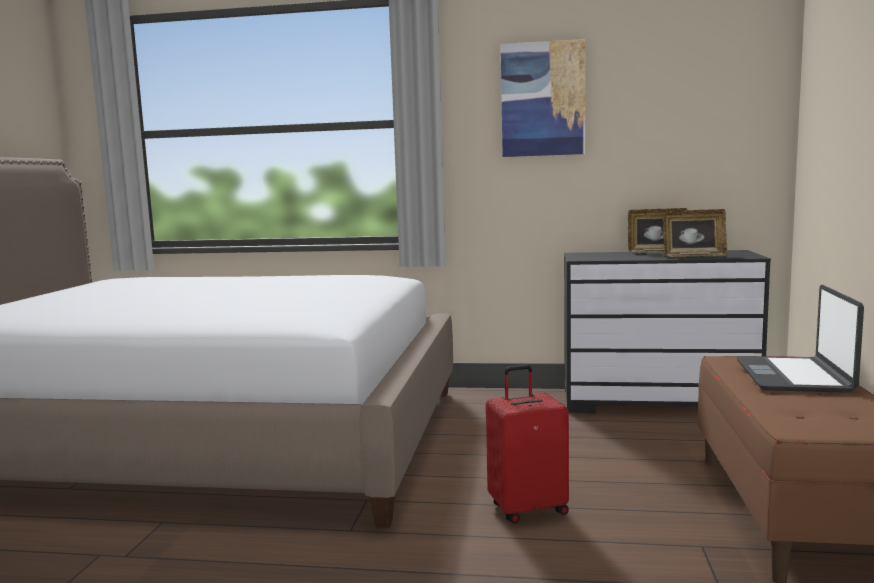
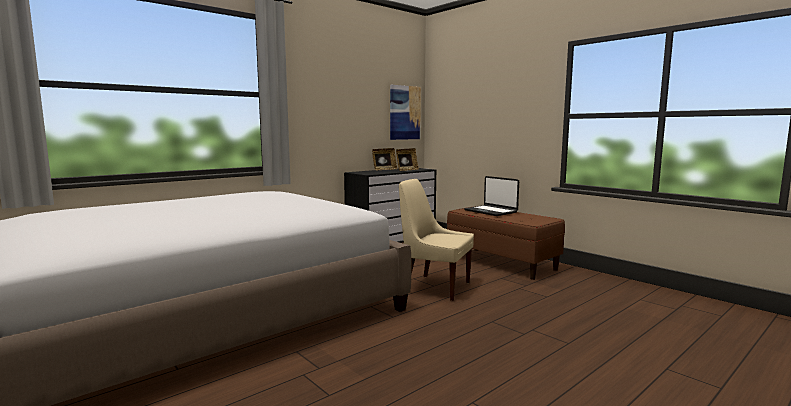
camera: 50 degrees left, 0 degrees up
red suitcase [486,365,569,523] -> beige chair [399,179,474,301]
picture [501,39,585,157] -> picture moved to [390,85,421,140]

